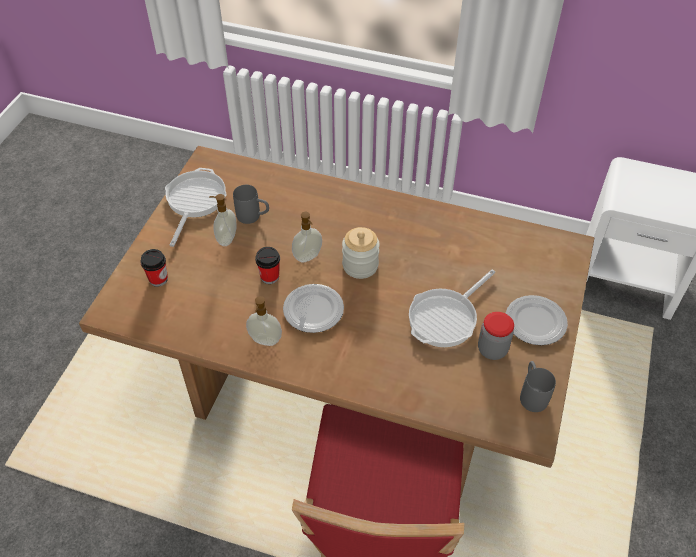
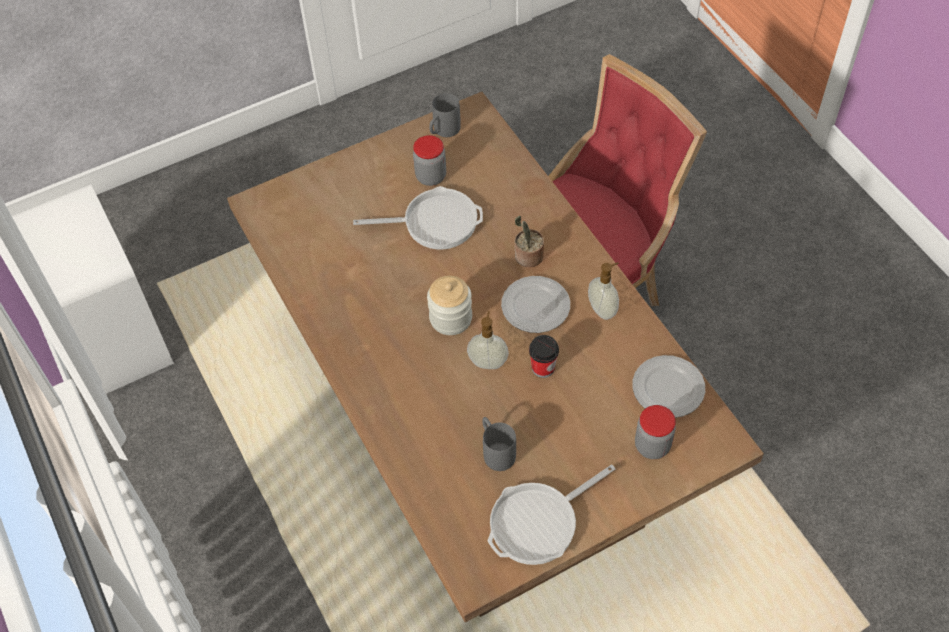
camera: 135 degrees left, 5 degrees up
cup [140,249,168,287] -> jar [635,405,676,459]
soap dispenser [209,194,237,246] -> none
plate [505,295,568,345] -> plate moved to [632,355,705,418]
none -> potted plant [515,216,544,267]

